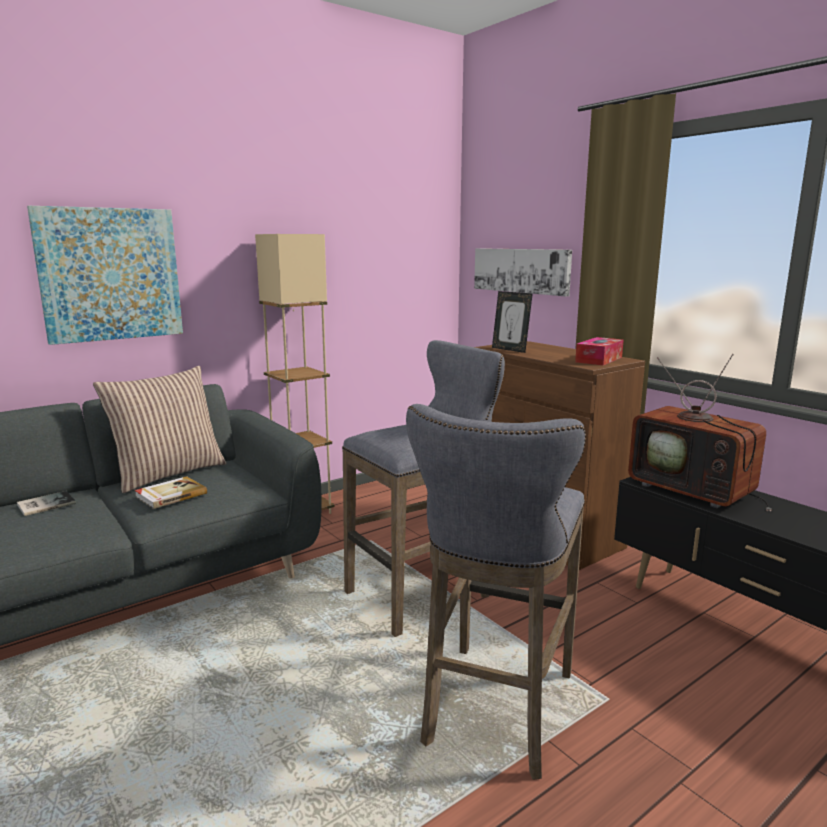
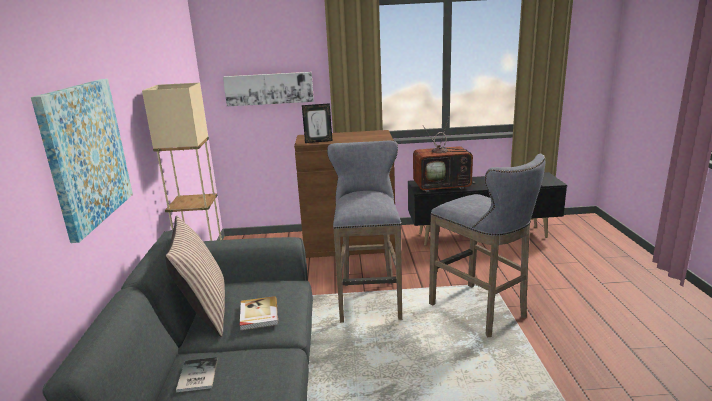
camera: 55 degrees left, 5 degrees up
tissue box [575,337,624,365] -> none

